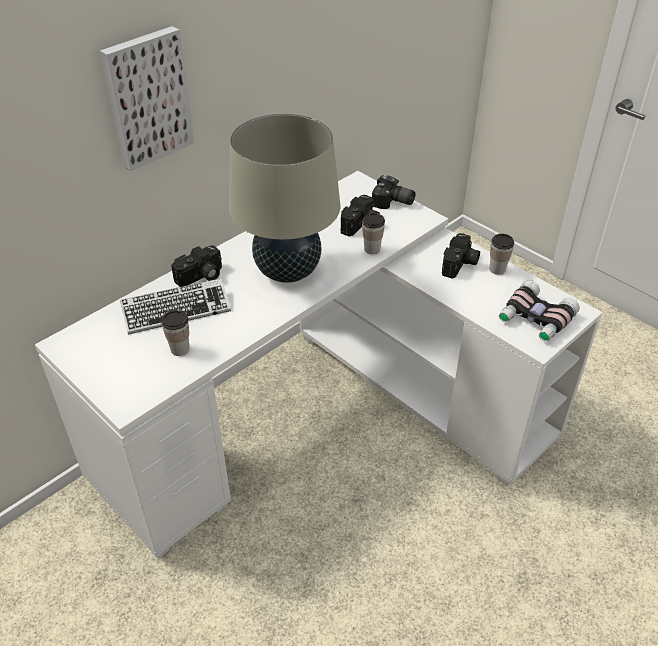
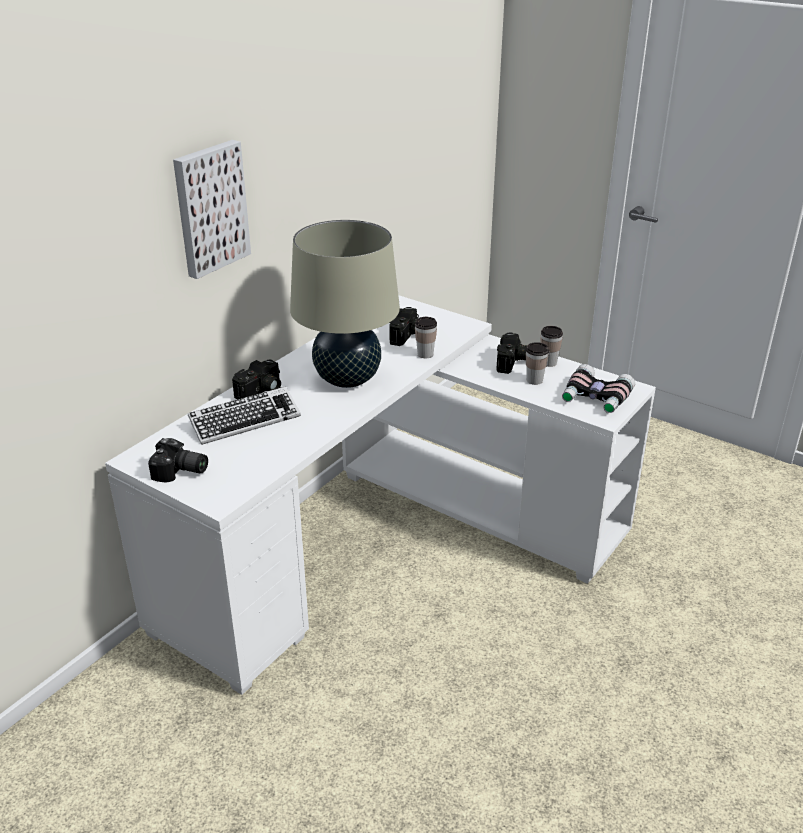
camera: 10 degrees left, 10 degrees down
cup [161,310,189,356] -> cup moved to [526,342,549,385]
camera [372,175,415,209] -> camera moved to [148,438,208,482]

